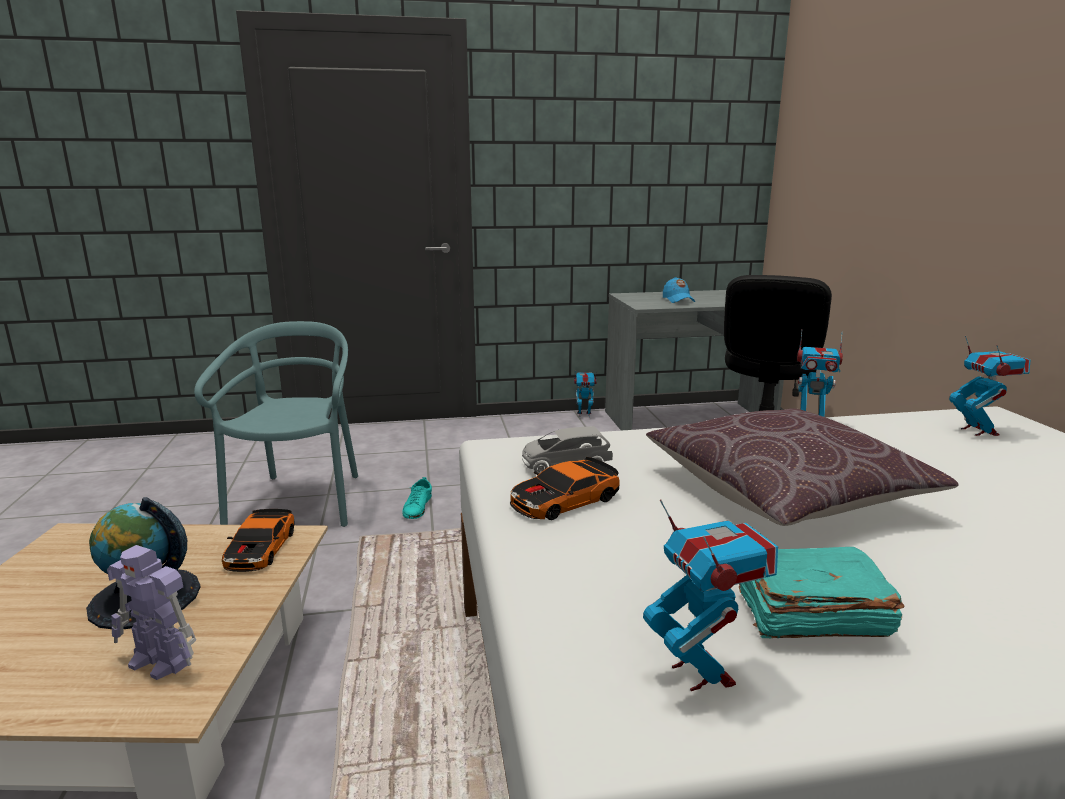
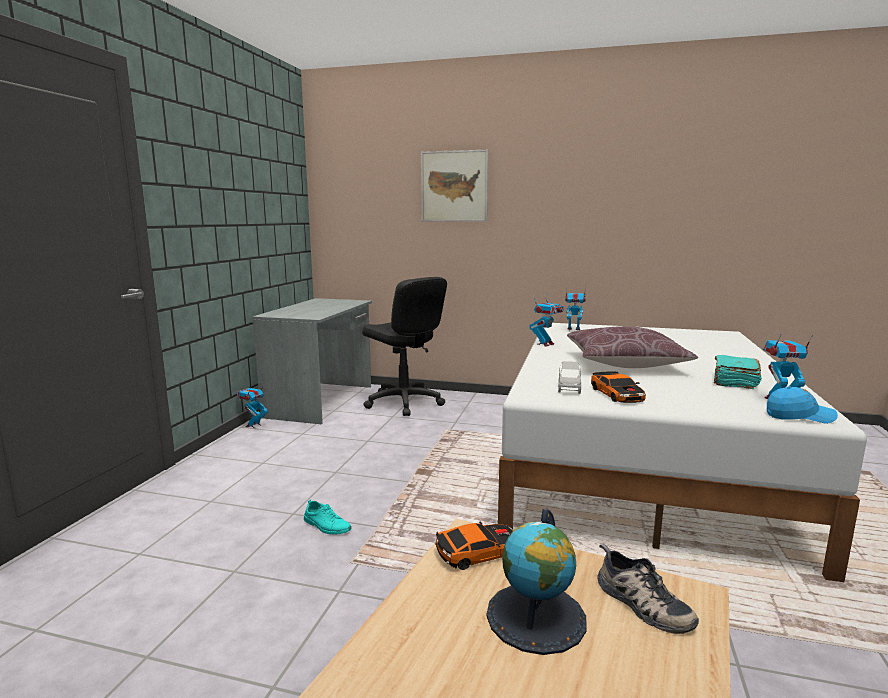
camera: 65 degrees left, 5 degrees down
toy robot [107,545,196,680] -> shoe [598,544,699,634]
turquoise chair [194,321,358,527] -> none
toy car [222,509,295,572] -> toy car turned 45 degrees counterclockwise [435,522,514,570]
blue cap [663,277,695,303] -> blue cap moved to [767,386,838,424]
none -> picture [421,150,488,222]

